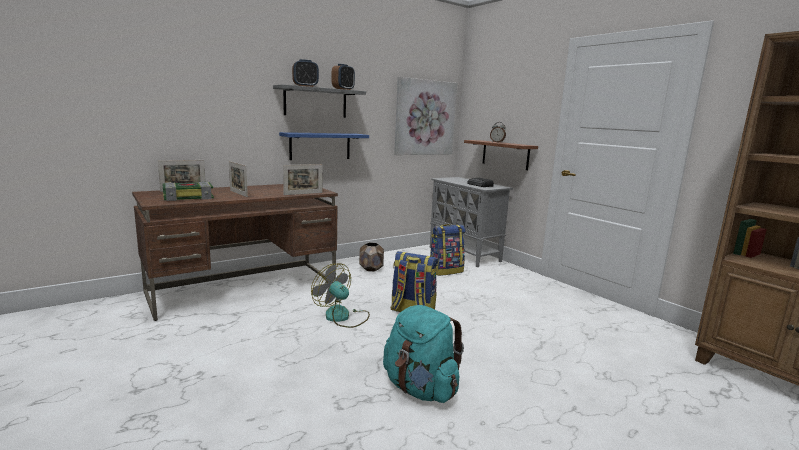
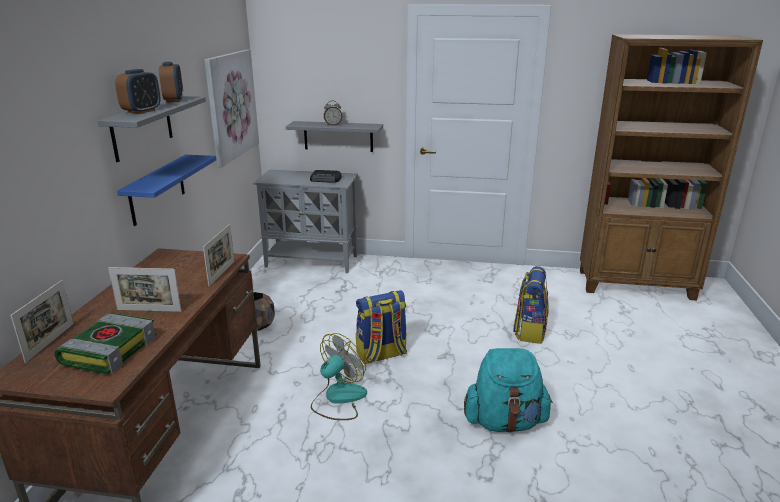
camera: 45 degrees left, 10 degrees up
fan [311,263,370,328] -> fan turned 135 degrees clockwise [311,333,367,420]
backpack [430,224,466,276] -> backpack moved to [513,266,549,344]
brown shelf [464,140,538,170] -> grey shelf [286,121,383,152]

